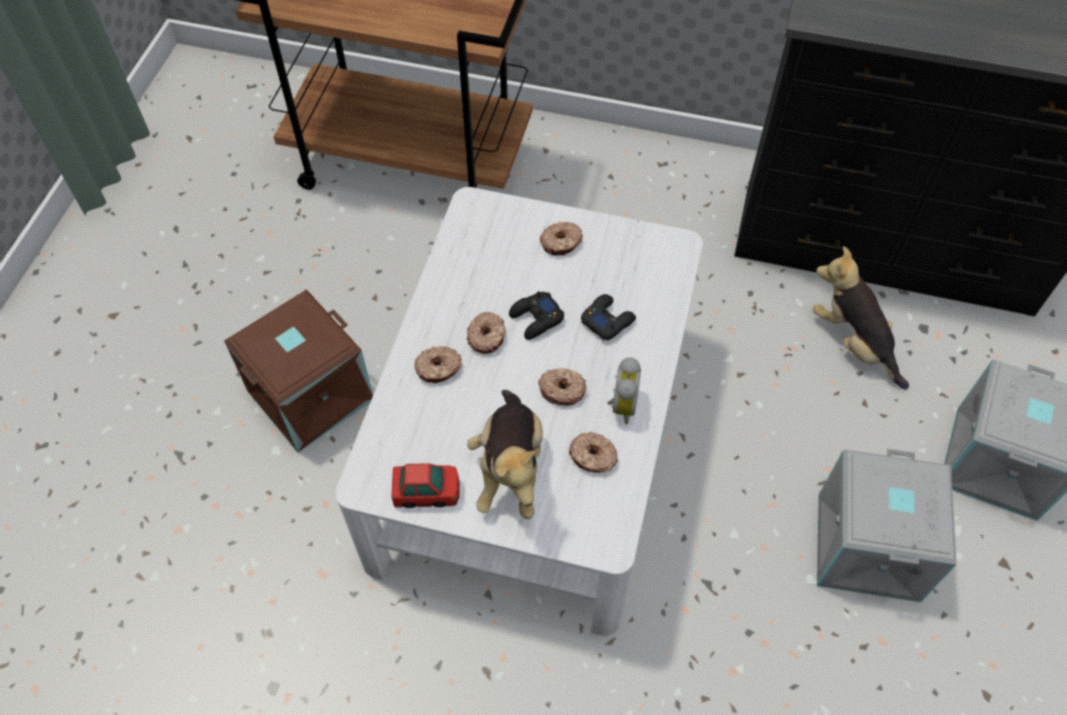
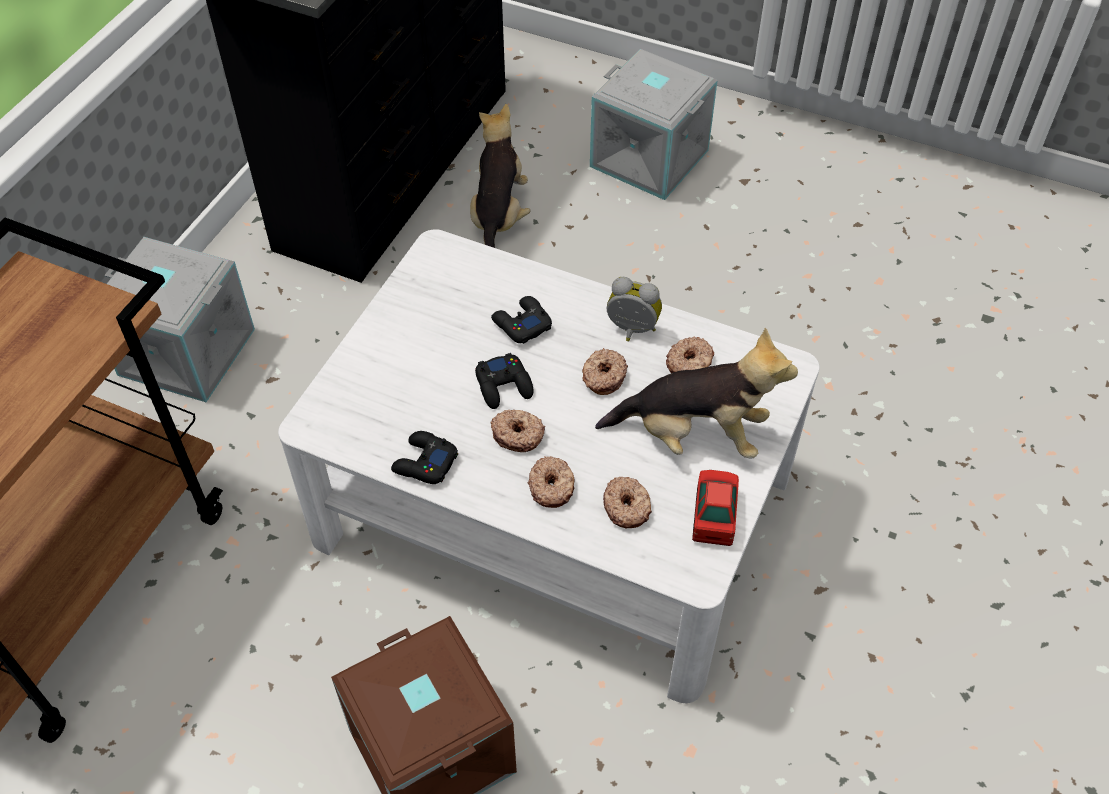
camera: 80 degrees left, 5 degrees down
donut [540,222,583,255] -> donut moved to [603,477,652,528]
plush toy [813,246,909,390] -> plush toy turned 120 degrees clockwise [470,104,531,248]
grey storage box [817,449,957,602] -> grey storage box moved to [104,237,255,402]
none -> black game controller [391,431,458,484]

